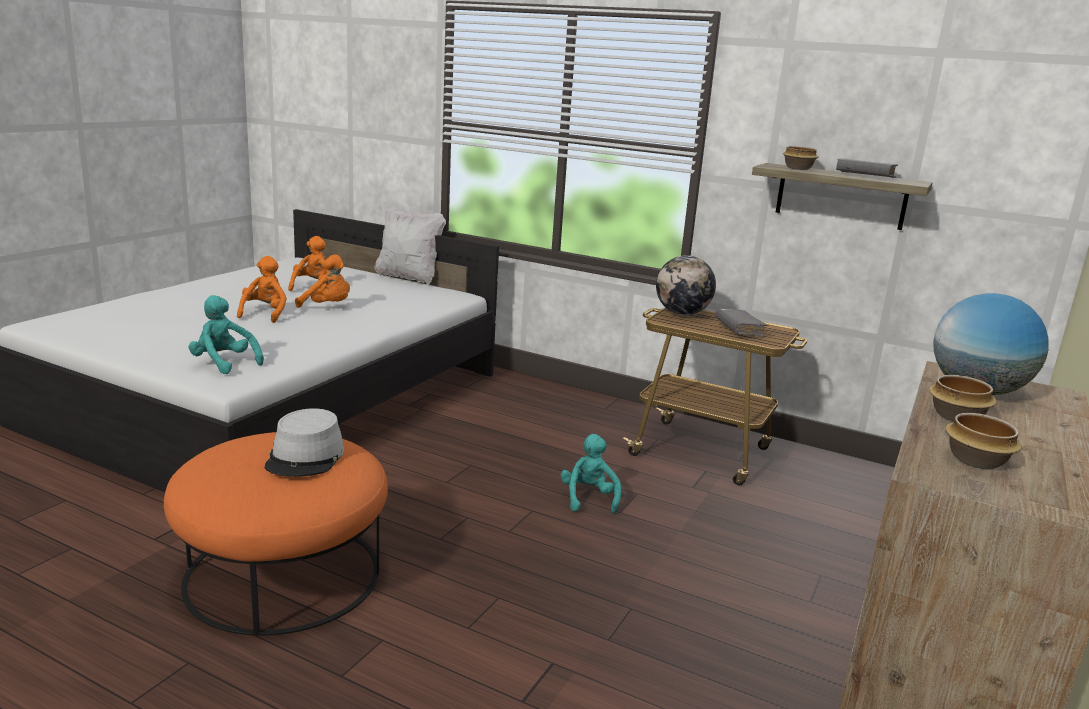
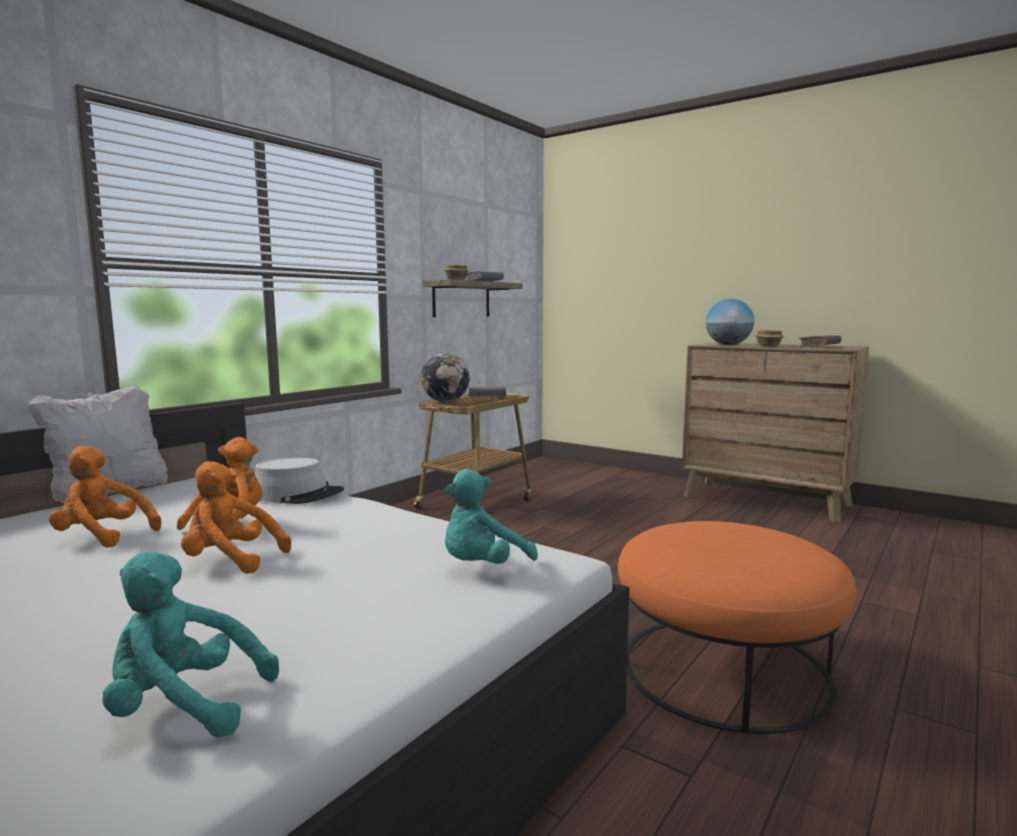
camera: 80 degrees left, 10 degrees down
grey hat [265,408,344,477] -> grey hat moved to [255,458,344,504]
turquoise plush toy [561,434,621,514] -> turquoise plush toy moved to [102,552,279,738]
bowl [945,413,1022,469] -> brown book [799,335,841,348]

